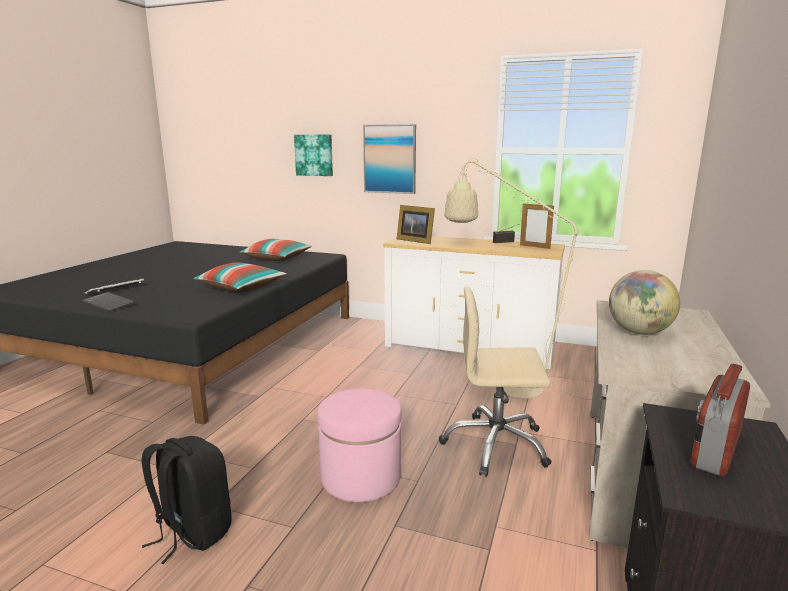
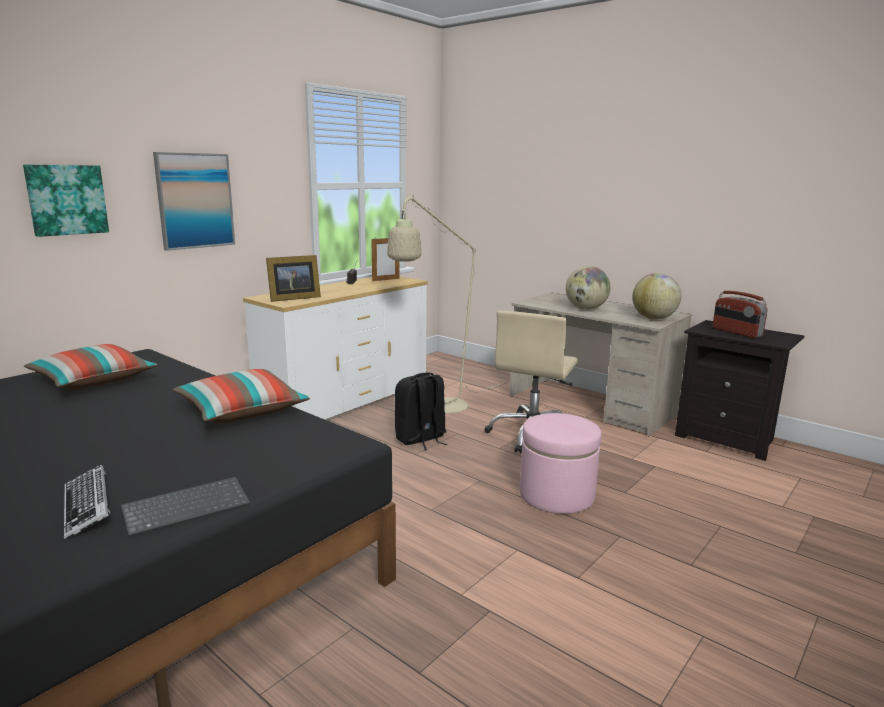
camera: 70 degrees left, 0 degrees up
black backpack [142,436,232,564] -> black backpack moved to [395,372,447,450]
none -> globe [632,273,681,319]

